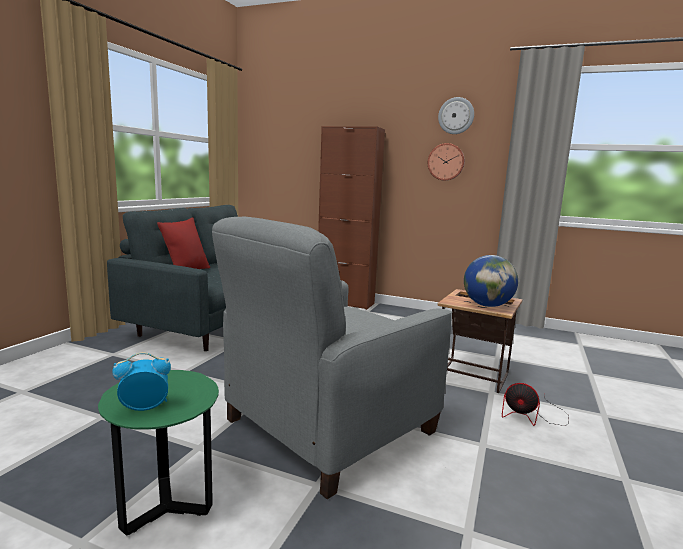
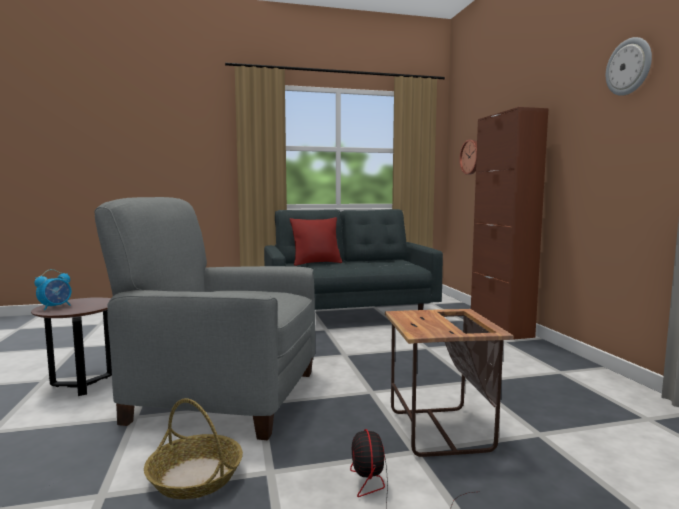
camera: 55 degrees right, 5 degrees down
green side table [98,370,219,535] -> brown side table [31,297,112,396]
alarm clock [113,352,171,411] -> alarm clock turned 90 degrees clockwise [34,269,71,310]
wall clock [428,143,465,181] -> wall clock moved to [459,140,477,174]
globe [464,255,518,307] -> none
none -> basket [144,398,243,499]

